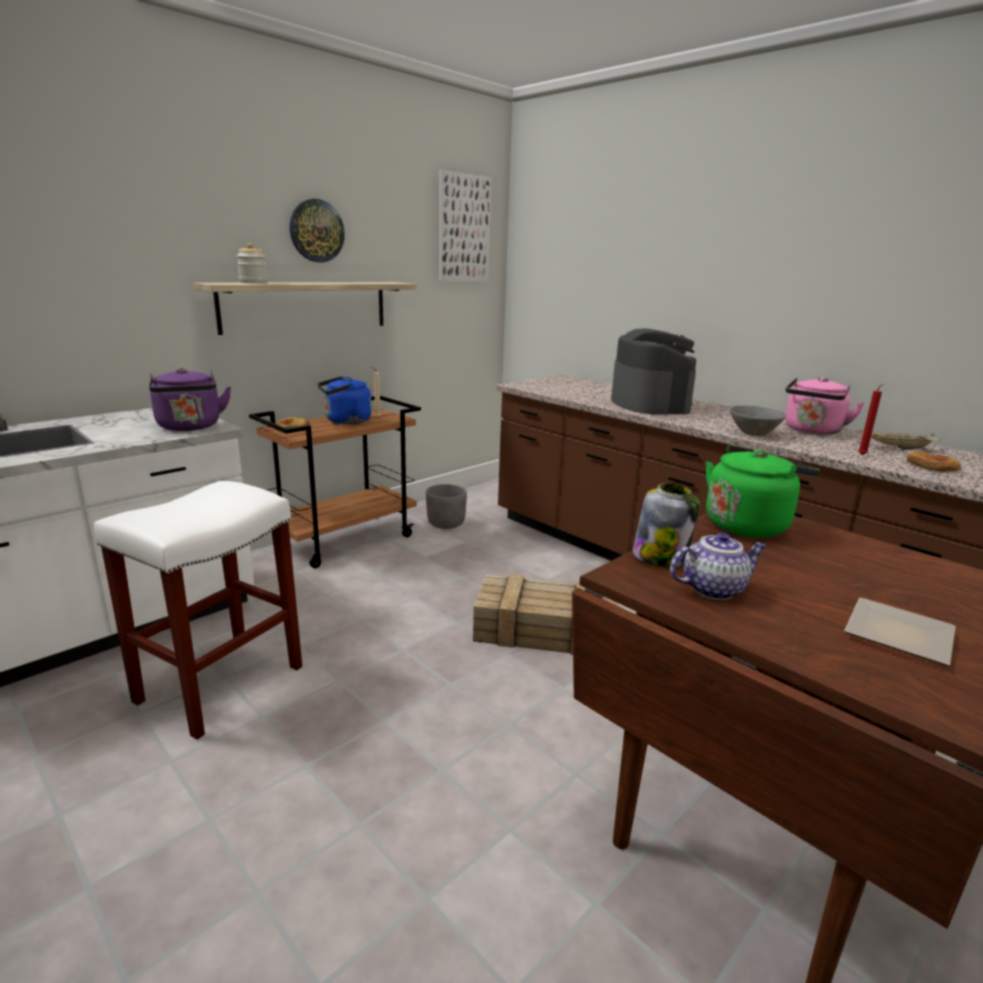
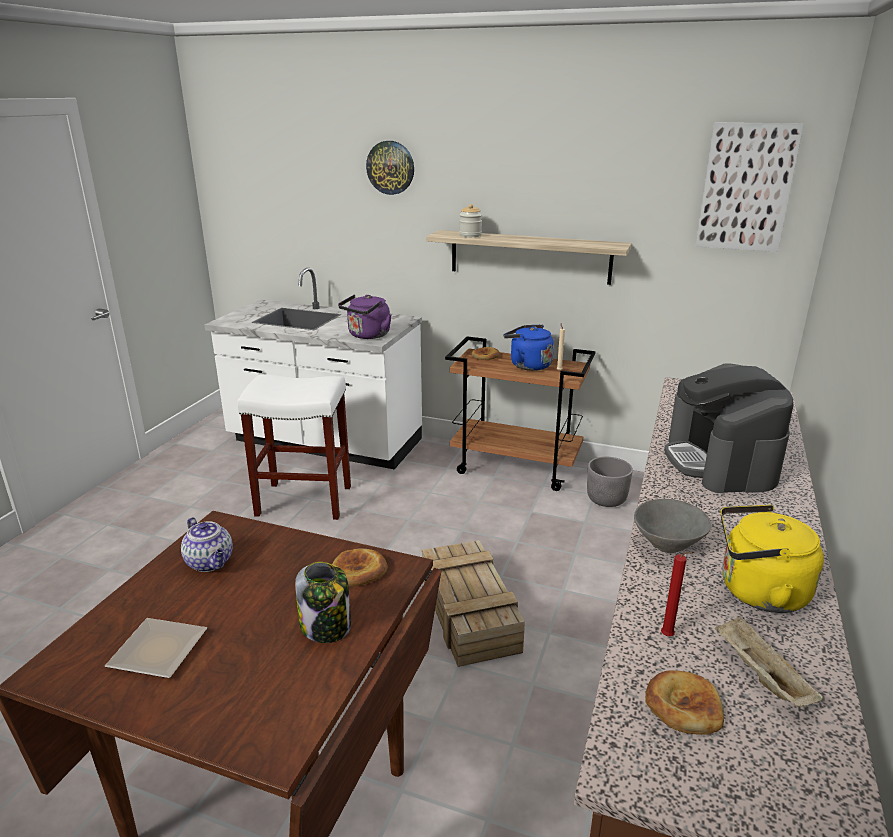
camera: 65 degrees right, 5 degrees up
wall clock [290,199,345,262] -> wall clock moved to [366,141,414,195]
coffee machine [611,328,696,414] -> coffee machine turned 120 degrees clockwise [664,364,793,493]
jar [633,483,700,567] -> jar moved to [295,562,351,643]
green kettle [706,445,820,538] -> bread [332,549,388,586]
pink kettle [785,377,865,435] -> yellow kettle [721,505,824,613]

